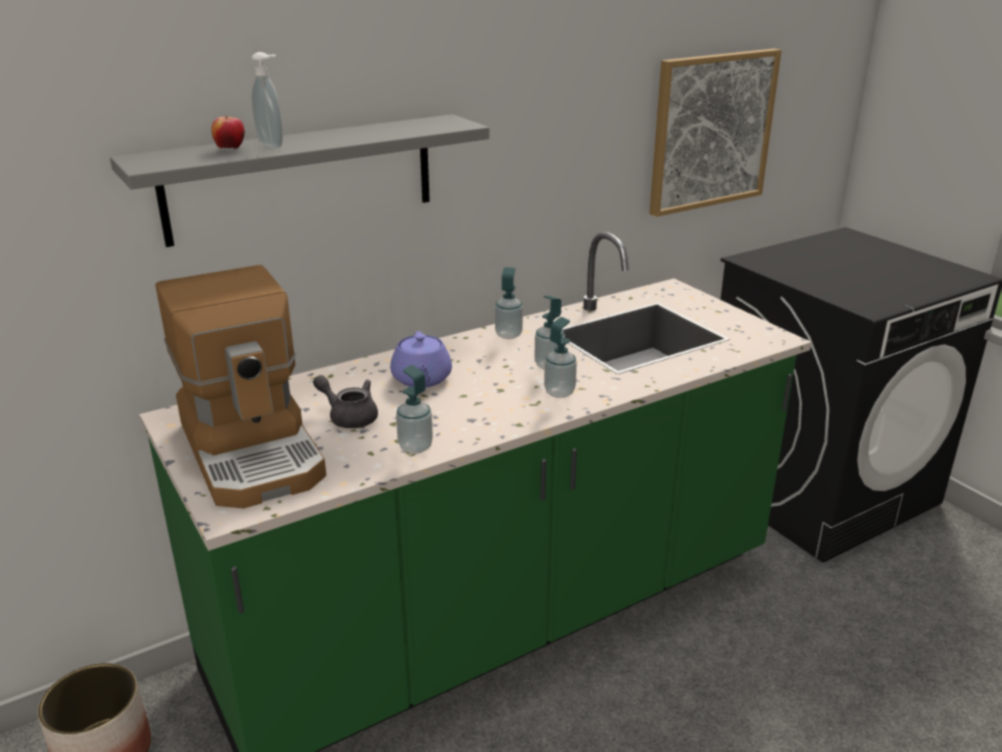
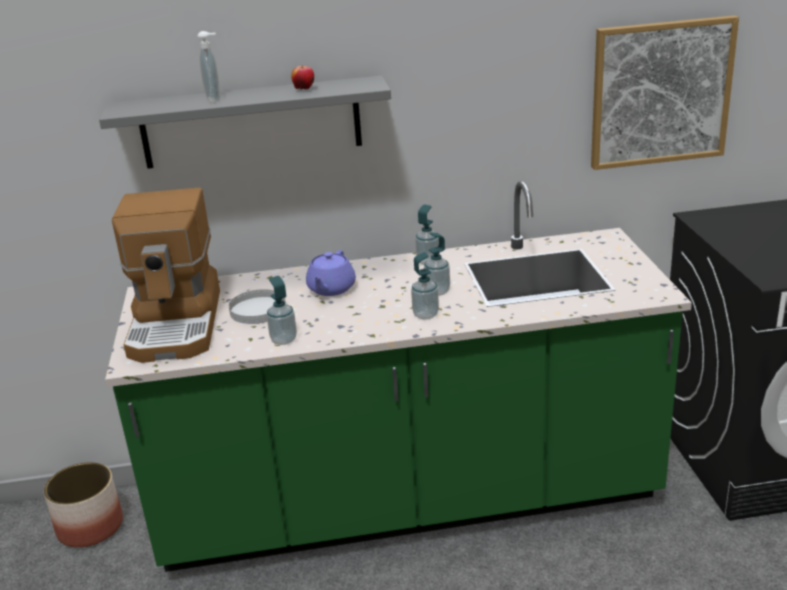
camera: 25 degrees right, 0 degrees up
apple [211,116,245,149] -> apple moved to [291,66,314,90]
grey teapot [313,375,378,428] -> white plate [229,289,286,324]

